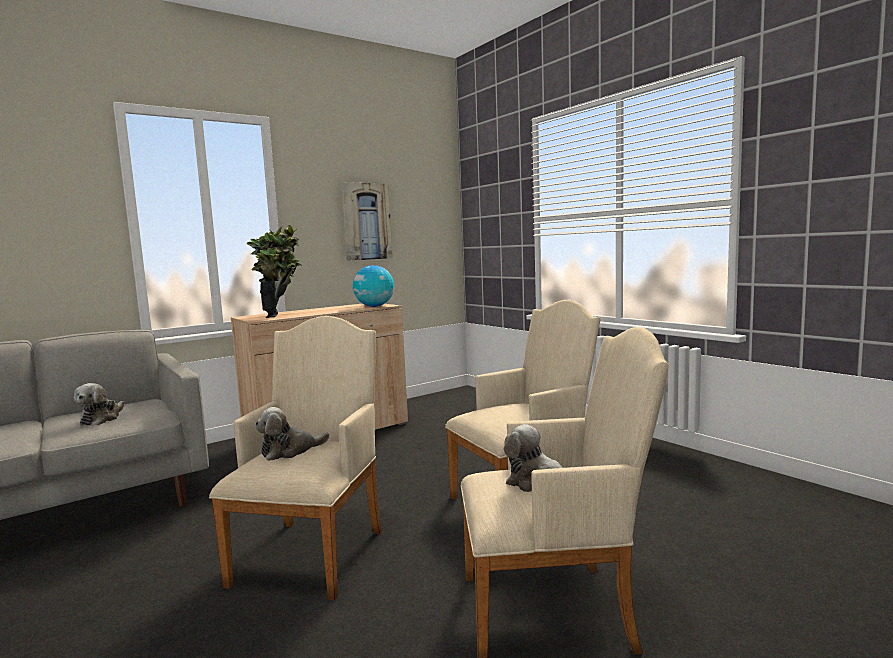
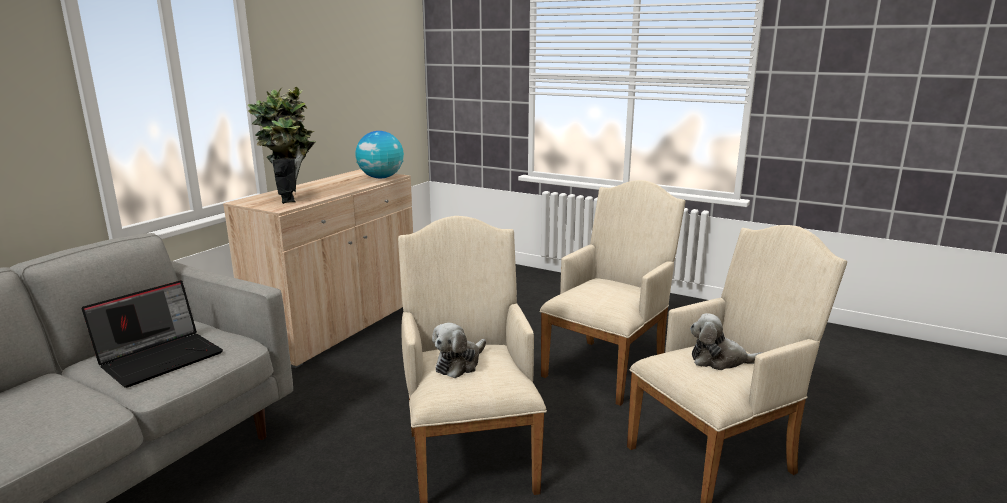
camera: 25 degrees left, 10 degrees up
plush toy [74,383,124,425] -> laptop [82,280,223,388]
picture [341,182,393,261] -> none

